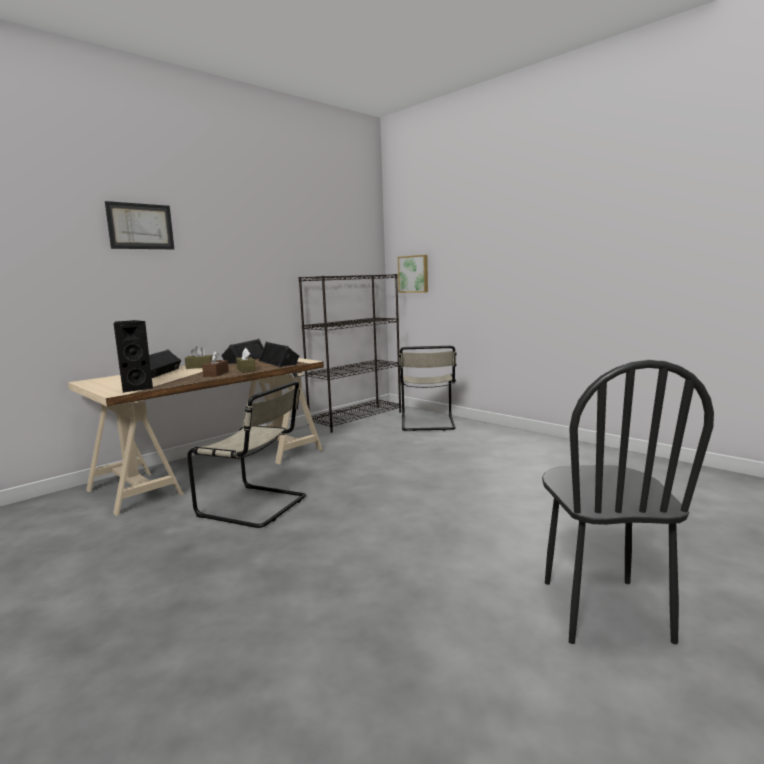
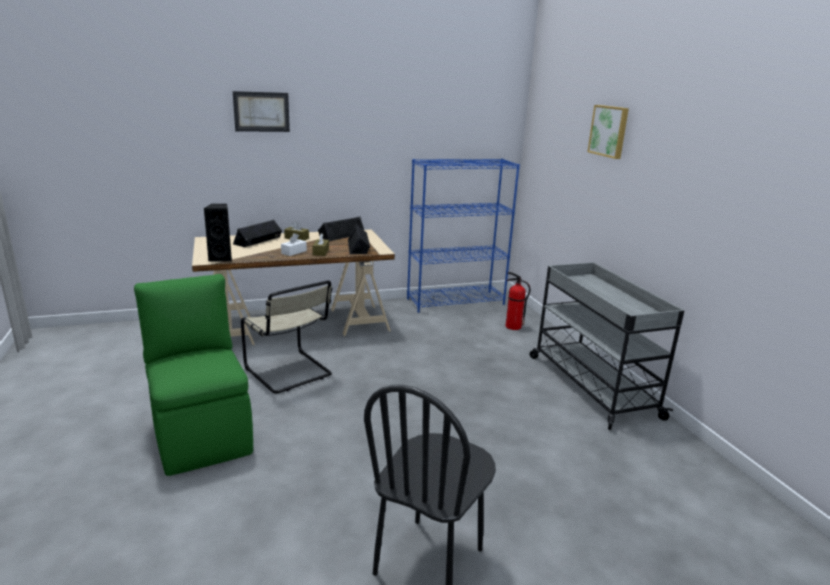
camera: 25 degrees right, 10 degrees up
brown tissue box [202,351,229,377] -> white tissue box [281,233,307,256]
black bookcase [299,274,401,433] -> blue bookcase [407,159,520,313]
picture [398,255,428,293] -> picture moved to [588,105,629,159]
beige chair [398,346,457,431] -> fire extinguisher [506,272,531,330]
none -> green chair [134,274,253,476]
none -> grey cart [530,262,684,430]

